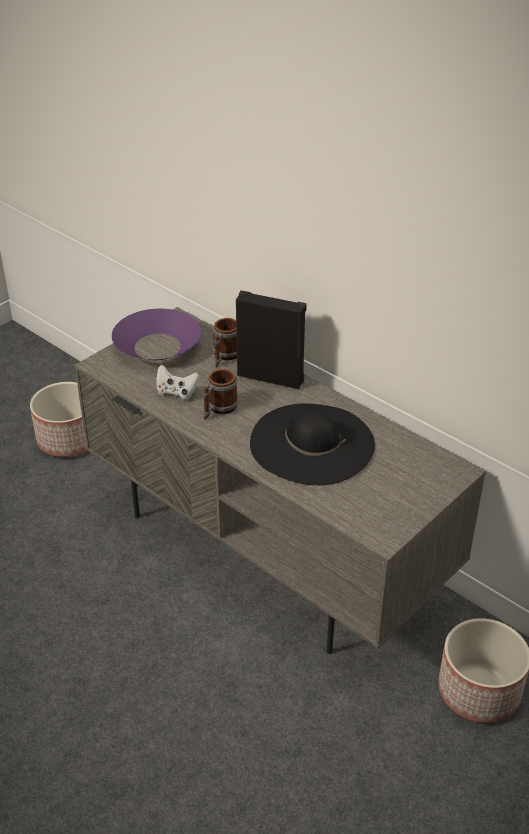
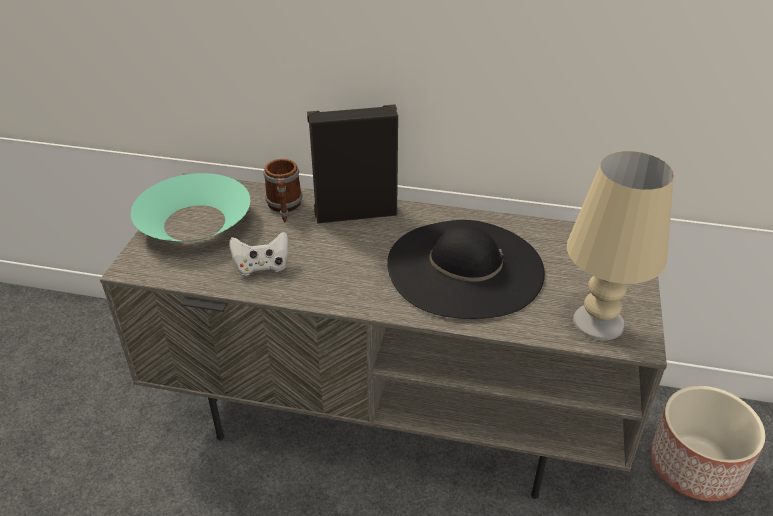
camera: 30 degrees left, 0 degrees up
planter [30,382,87,457] -> none
purple bowl [112,309,201,360] -> turquoise bowl [131,173,250,241]
mug [202,369,239,420] -> none
none -> beige table lamp [567,151,674,340]

